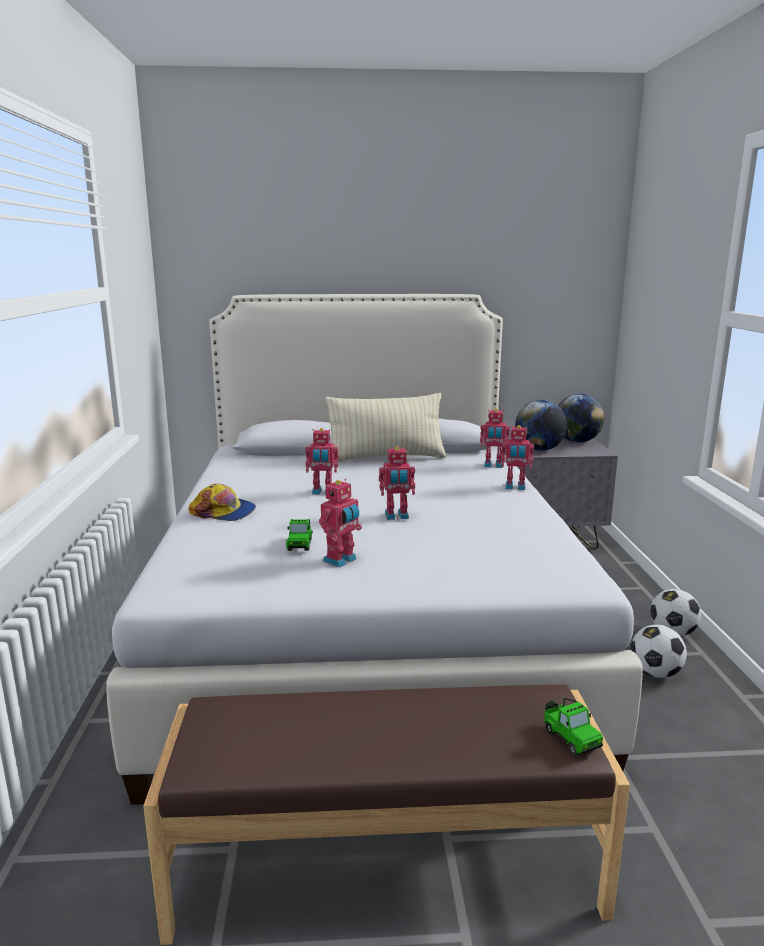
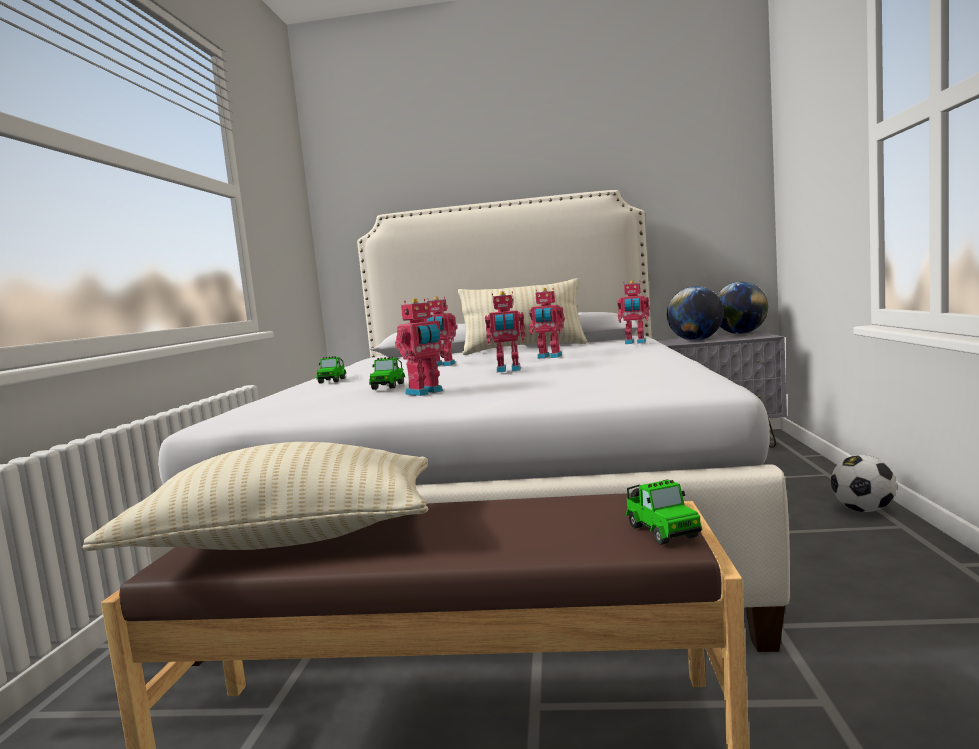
camera: 10 degrees right, 10 degrees down
cap [189,484,256,521] -> toy car [316,356,346,384]
toy robot [501,425,534,490] -> toy robot moved to [529,288,565,359]
football [631,625,687,678] -> none
none -> beige pillow [82,442,428,551]

